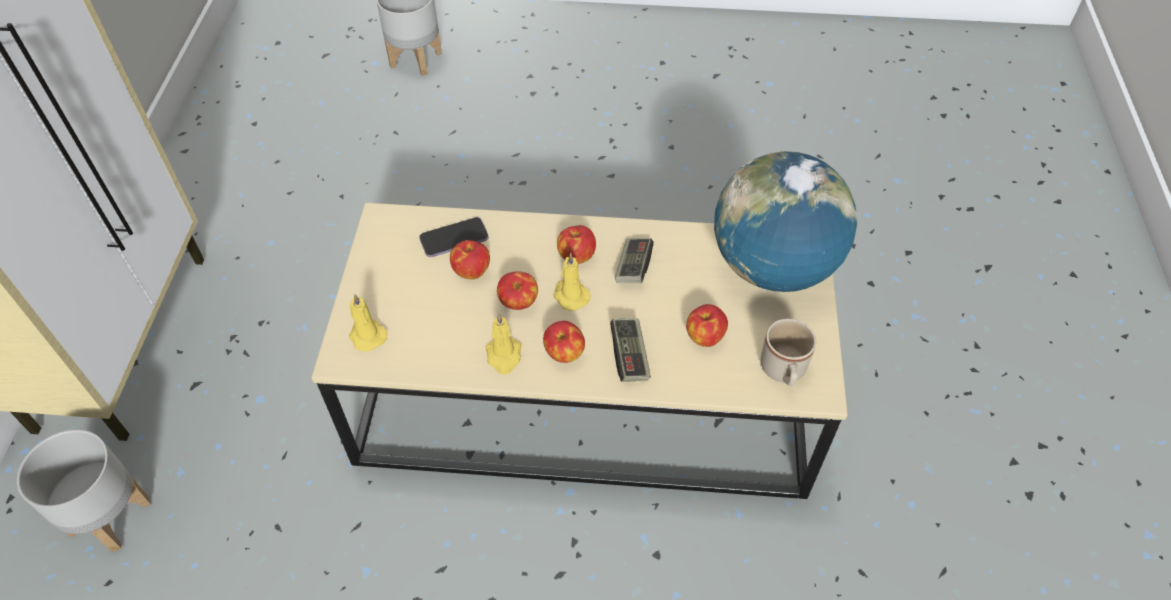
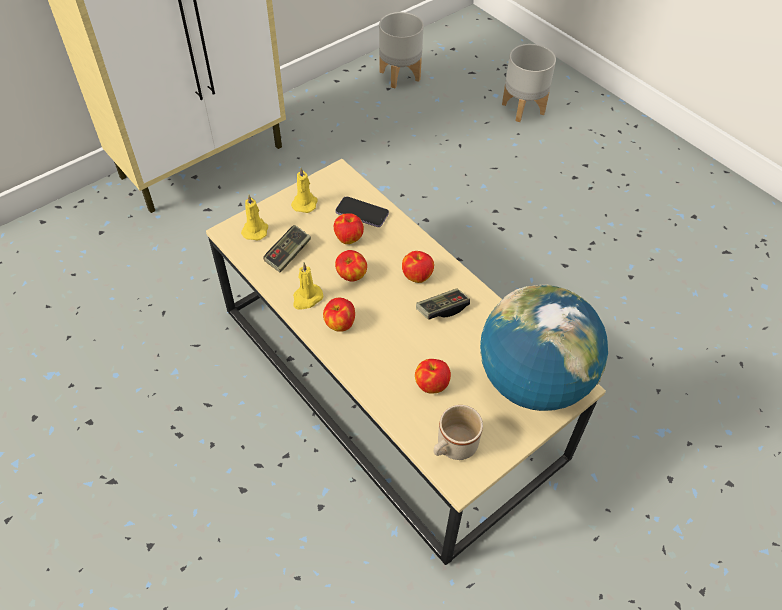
camera: 45 degrees right, 0 degrees up
grey planter [17,430,151,552] -> grey planter moved to [379,12,424,88]
yellow candle [553,253,591,311] -> yellow candle moved to [291,167,317,213]
game controller [610,319,651,382] -> game controller moved to [263,225,311,272]

